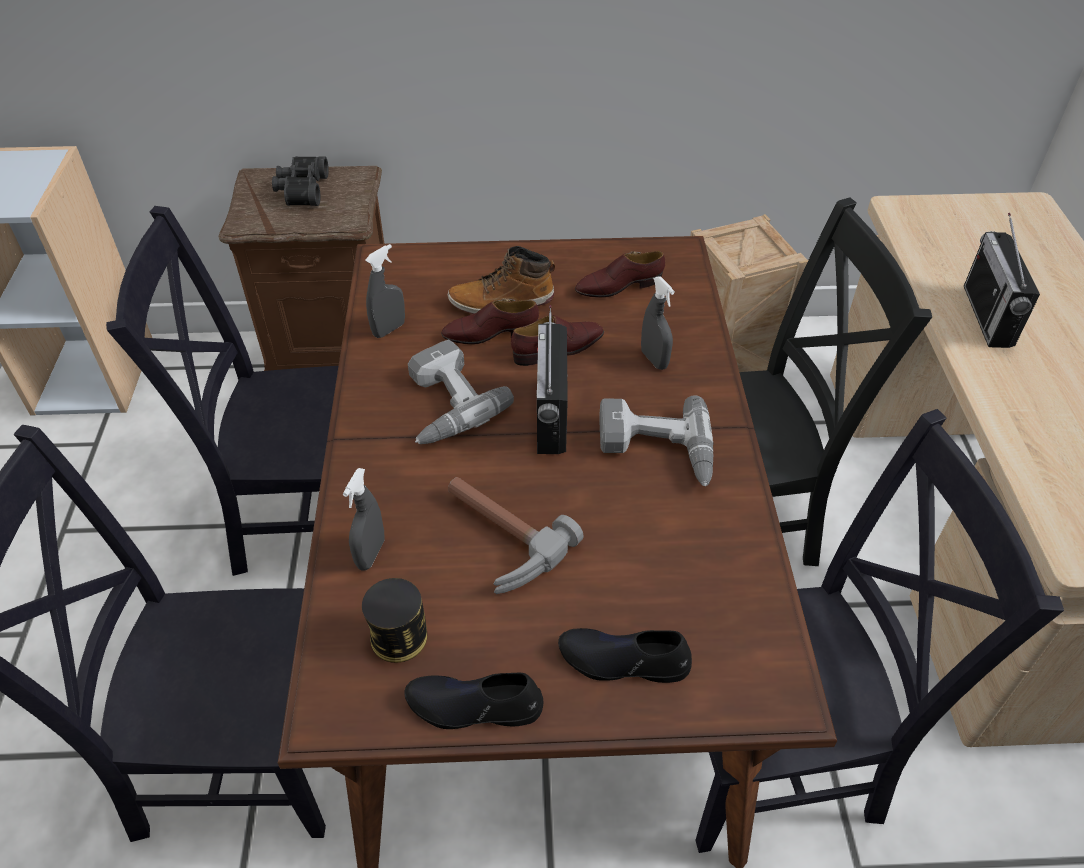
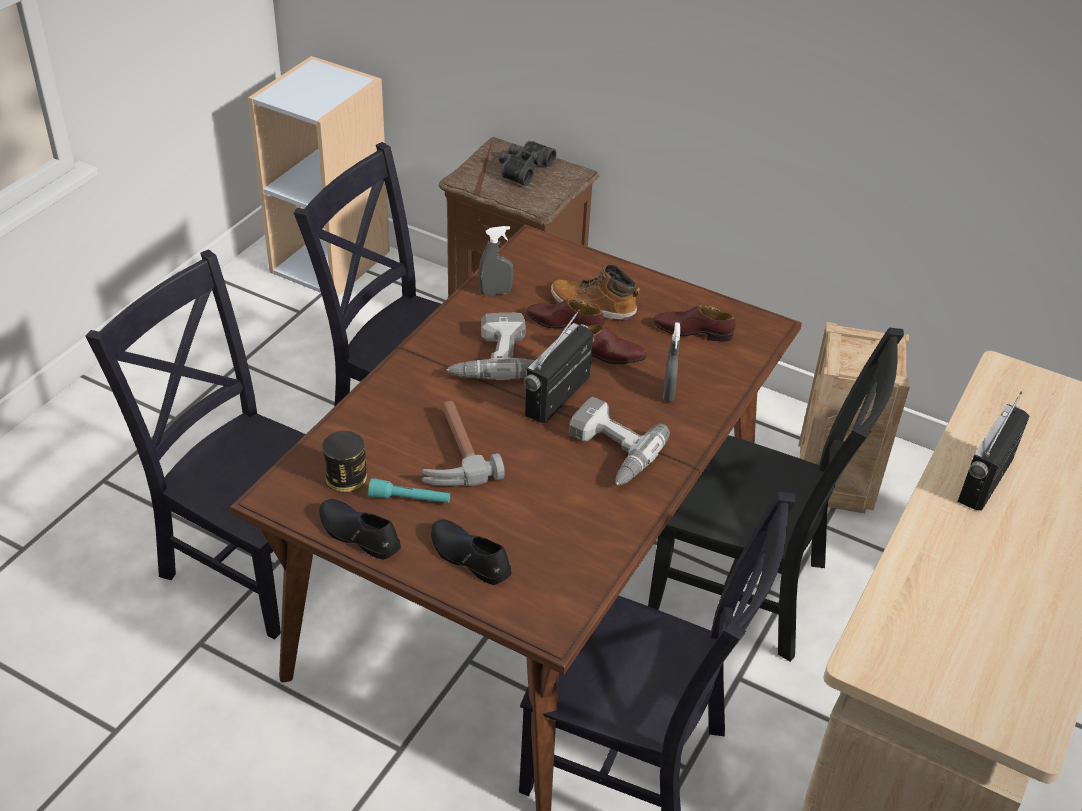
camera: 30 degrees right, 5 degrees down
grey spray bottle [343,468,384,571] -> none
none -> turquoise flashlight [368,478,450,503]

